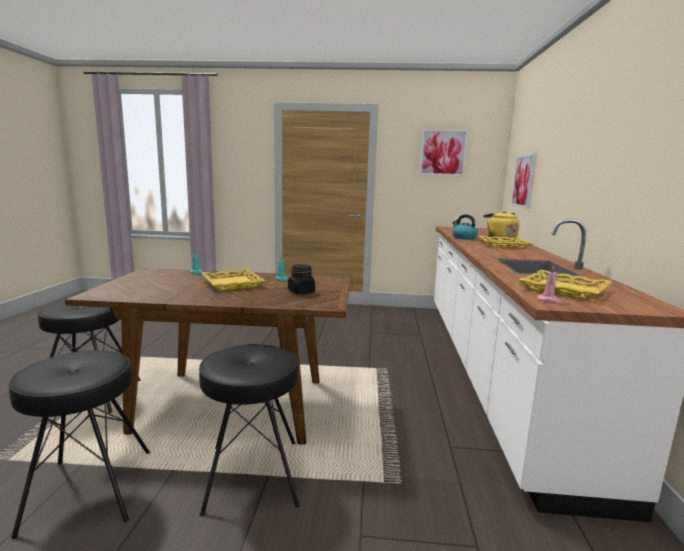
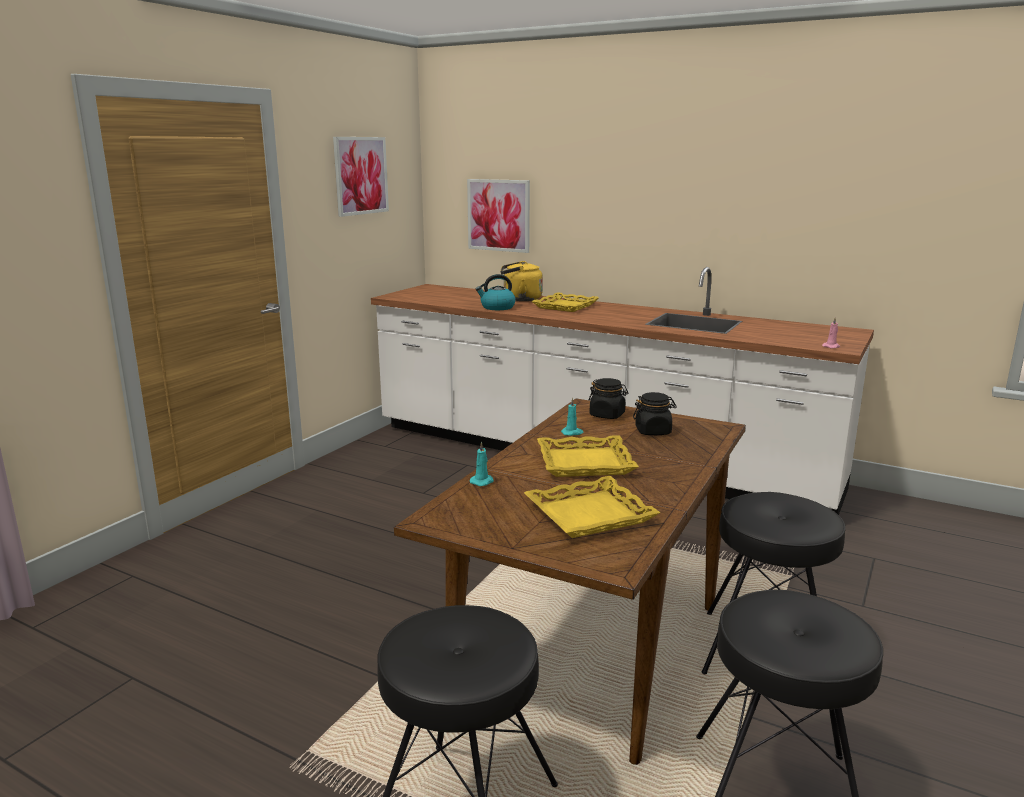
camera: 65 degrees left, 5 degrees up
yellow tray [519,270,612,300] -> yellow tray moved to [524,476,660,538]
none -> black jar [589,378,628,419]

